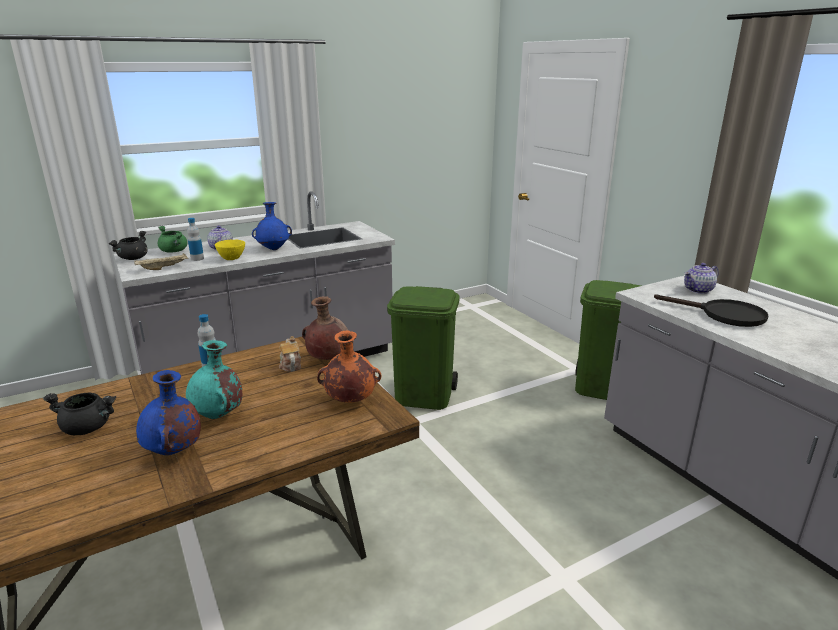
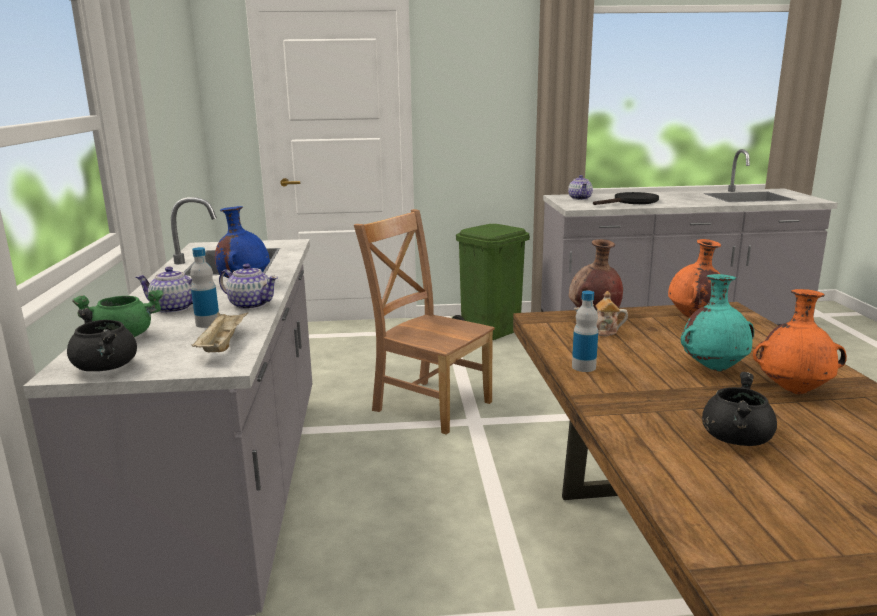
camera: 65 degrees left, 5 degrees down
blue vase [136,370,201,455] -> orange vase [753,289,847,394]
yellow bowl [215,240,245,260] -> teapot [219,264,278,310]
green trash can [387,286,460,410] -> brown chair [354,209,495,435]

